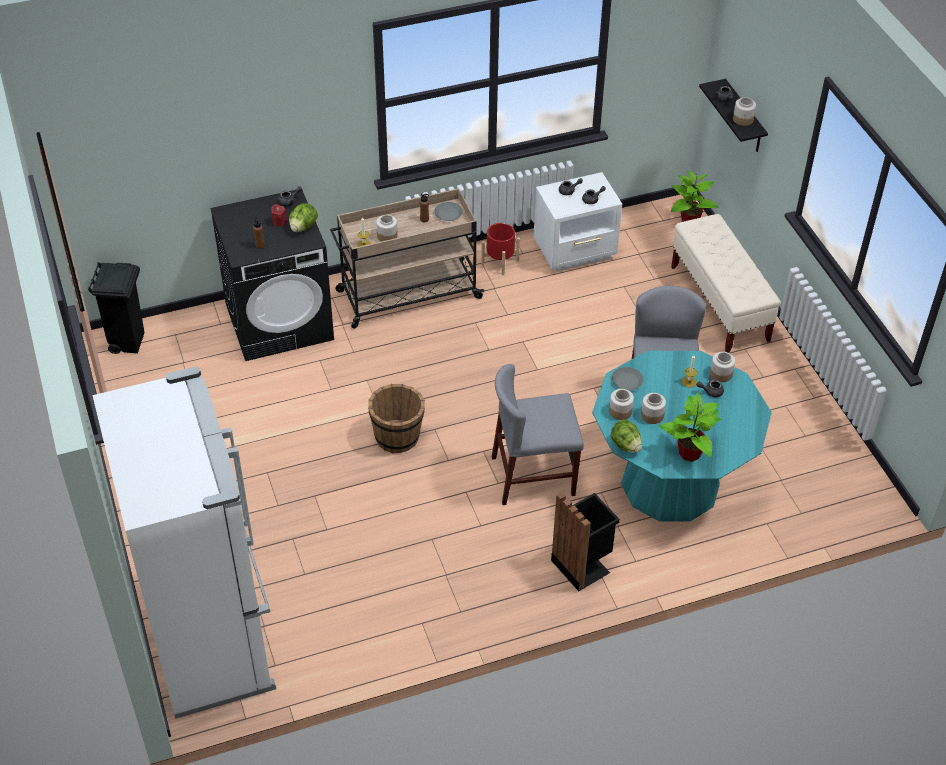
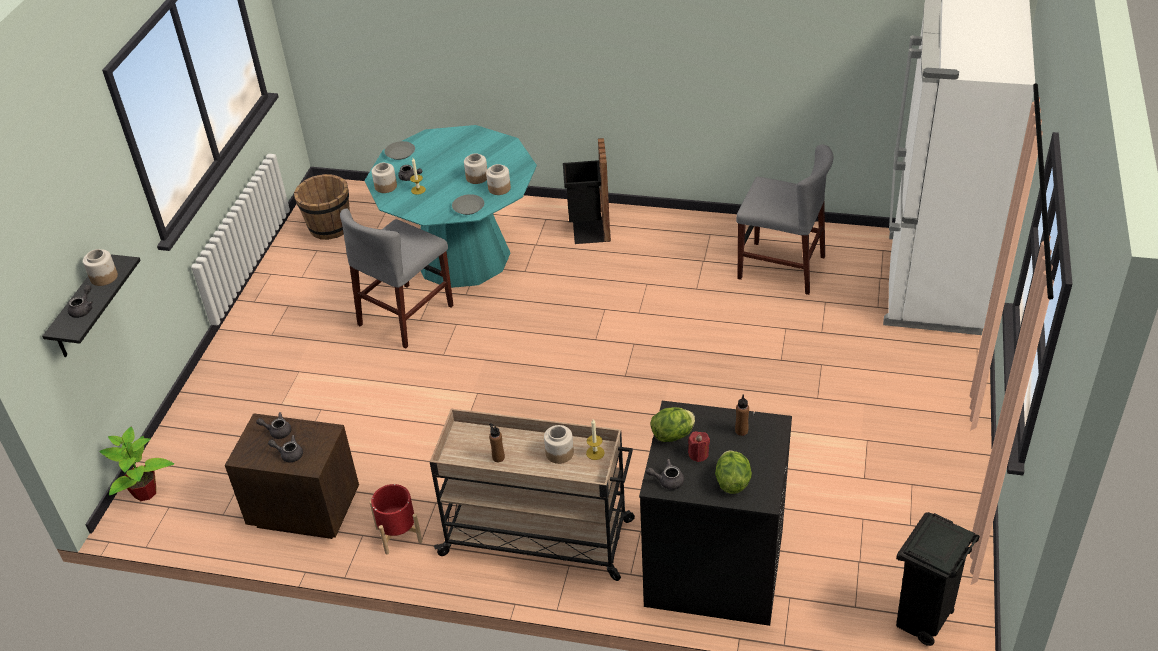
camera: 145 degrees left, 5 degrees down
brown bucket [368,384,425,453] -> brown bucket moved to [294,174,350,240]
grey plate [434,202,463,221] -> grey plate moved to [385,141,415,160]
grey chair [492,364,584,505] -> grey chair moved to [736,145,833,295]
white nightstand [534,172,622,272] -> brown nightstand [225,413,359,539]
lettuce [611,419,642,453] -> lettuce moved to [715,451,752,494]
potted plant [658,392,722,462] -> none
beige bench [671,214,781,353] -> none

